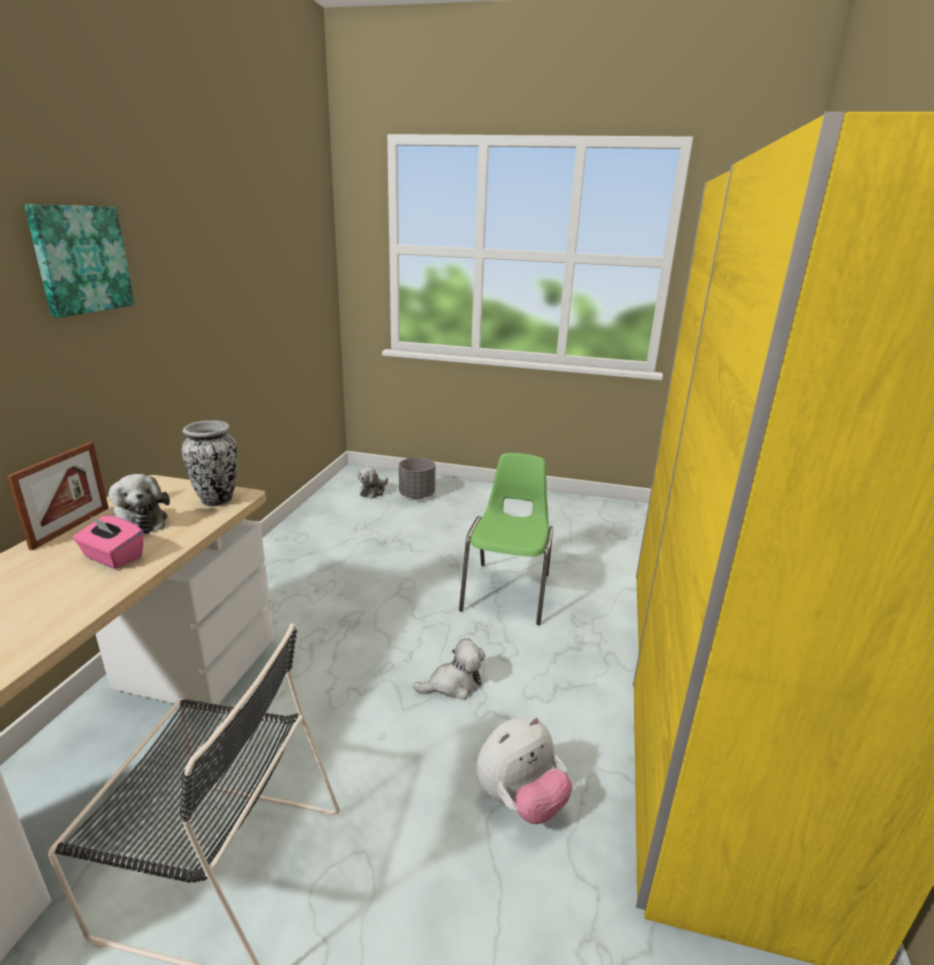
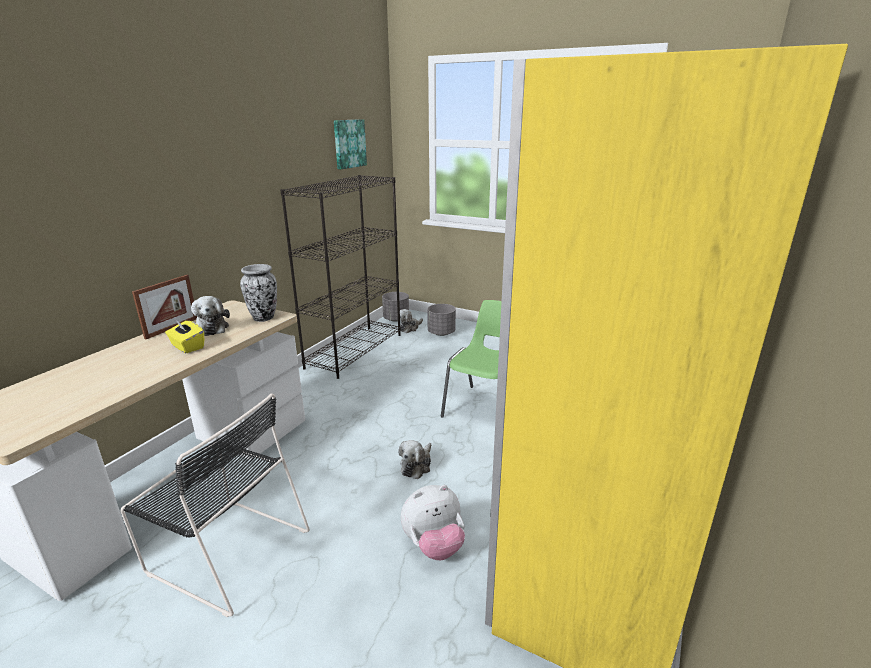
camera: 15 degrees right, 0 degrees up
picture [24,204,134,318] -> picture moved to [334,119,367,169]
pink tissue box [73,515,144,569] -> yellow tissue box [165,320,204,353]
plush toy [413,638,486,700] -> plush toy turned 120 degrees clockwise [398,440,431,479]
none -> black bookcase [280,175,401,379]
none -> grey planter [382,292,409,322]

